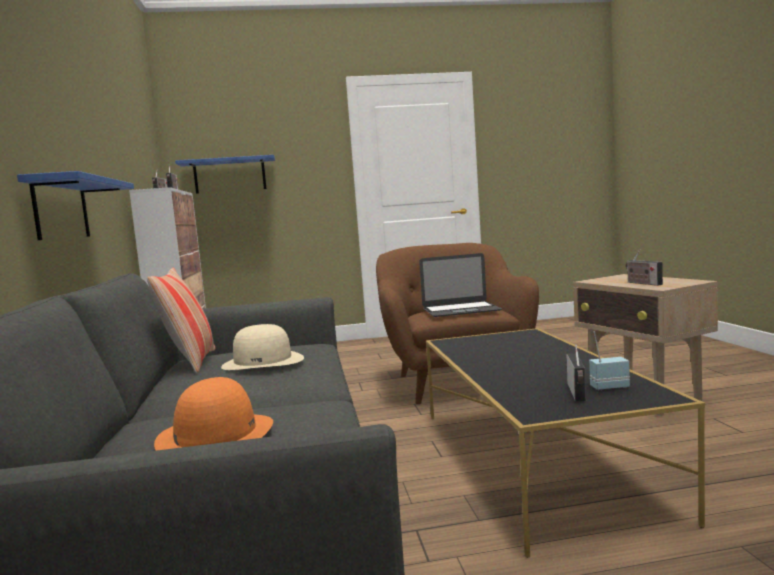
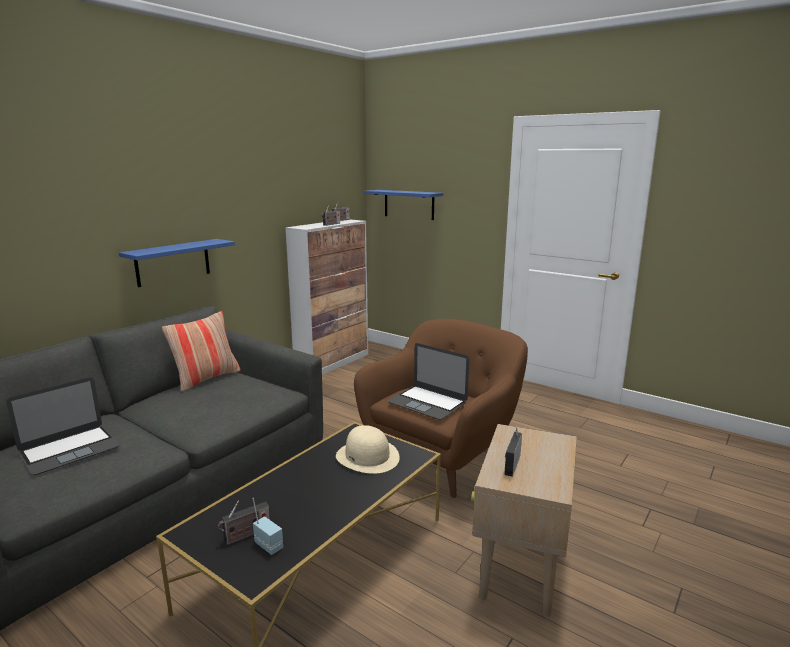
camera: 45 degrees right, 10 degrees up
orange hat [154,377,273,451] -> laptop [6,377,120,475]
beige hat [221,324,304,370] -> beige hat moved to [336,425,400,474]

